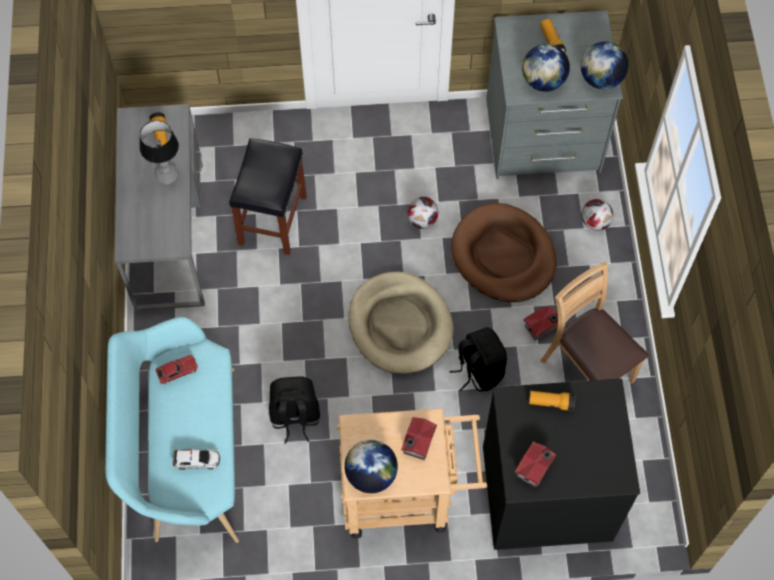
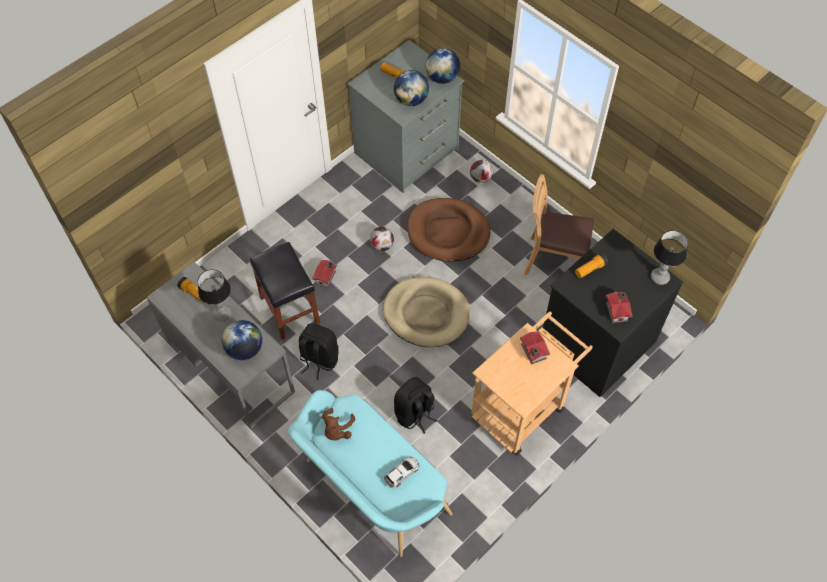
camera: 40 degrees left, 5 degrees down
toy car [155,355,199,384] -> brown plush toy [322,408,355,440]
globe [344,440,398,493] -> globe moved to [222,320,262,360]
black backpack [449,327,507,392] -> black backpack moved to [299,323,339,380]
toy house [523,306,558,340] -> toy house moved to [312,260,337,288]
none -> table lamp [651,230,688,285]

